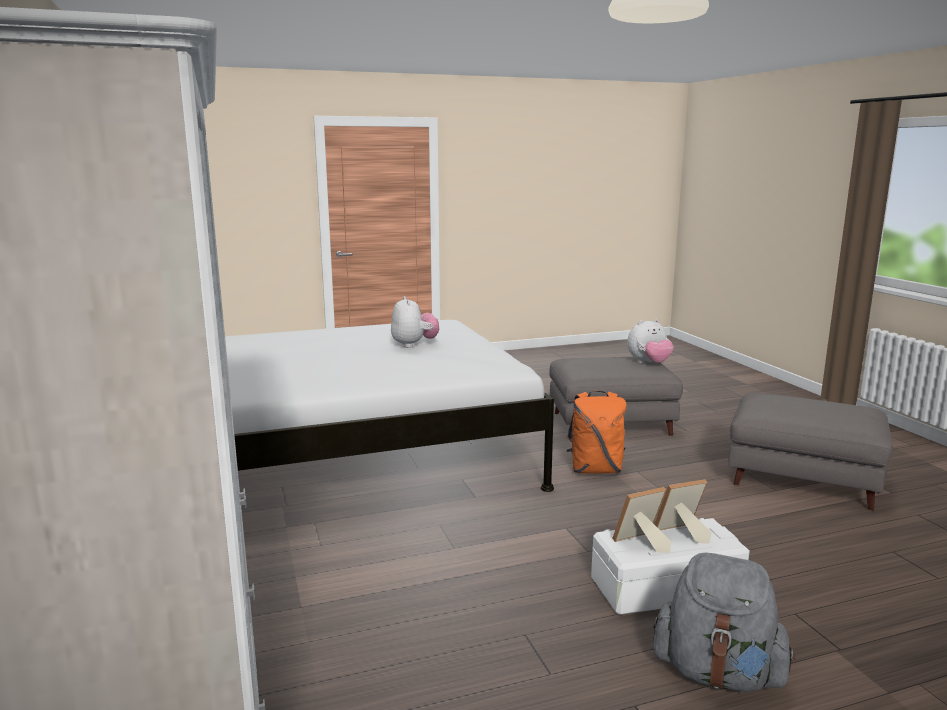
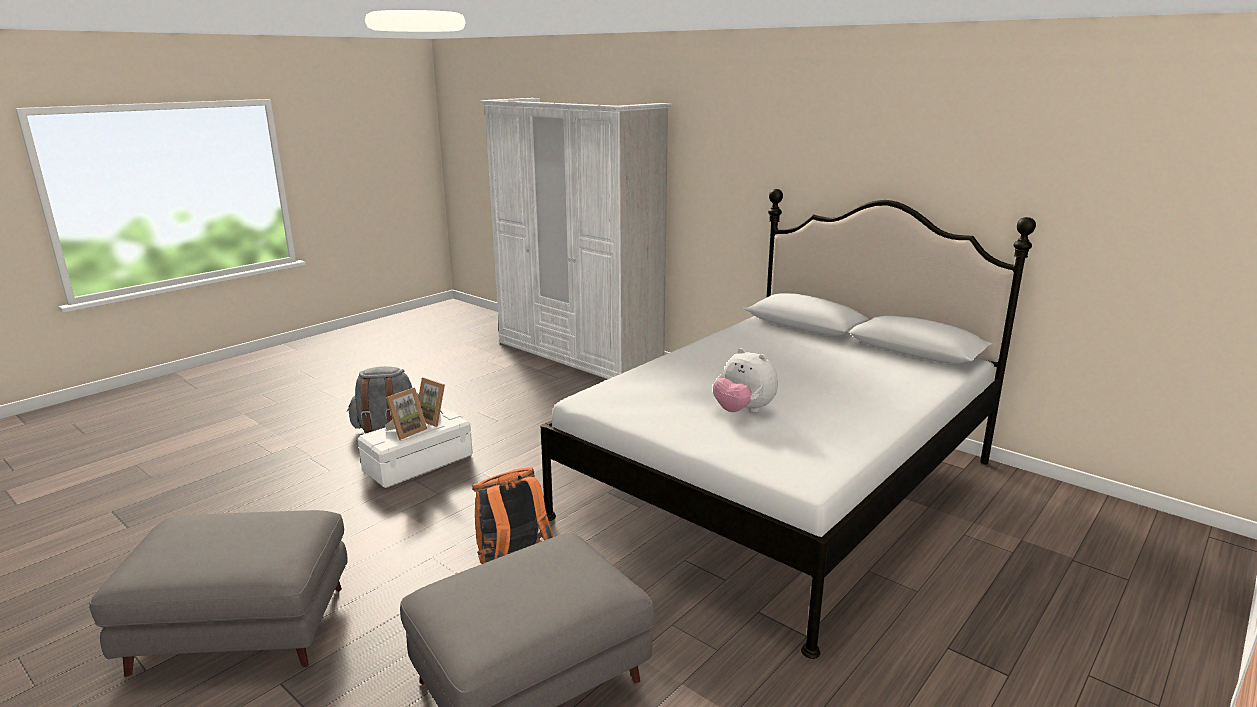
camera: 150 degrees right, 5 degrees up
picture frame [612,487,672,553] -> picture frame turned 90 degrees clockwise [418,378,445,427]
plush toy [627,319,674,363] -> none

